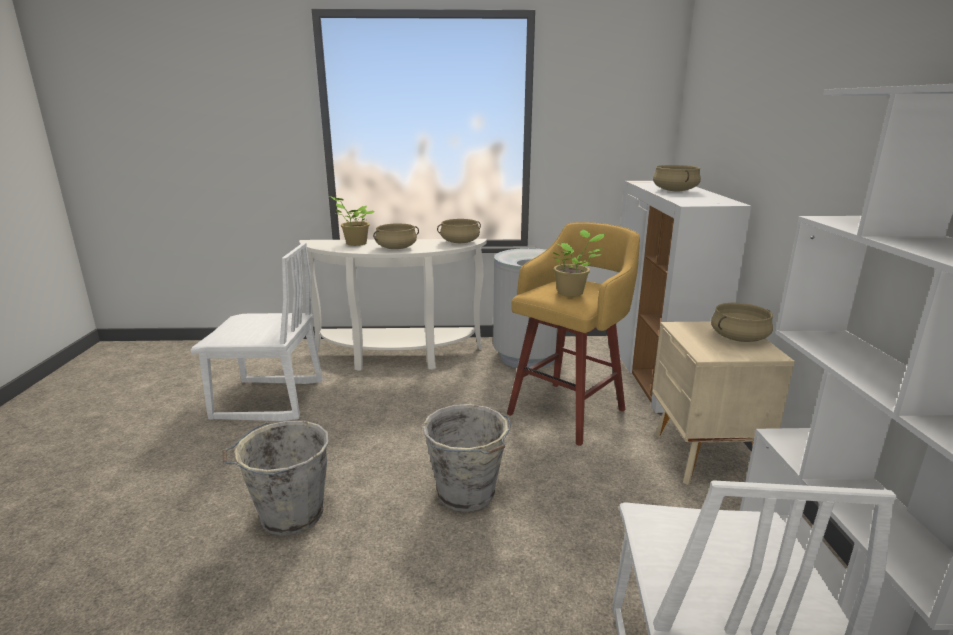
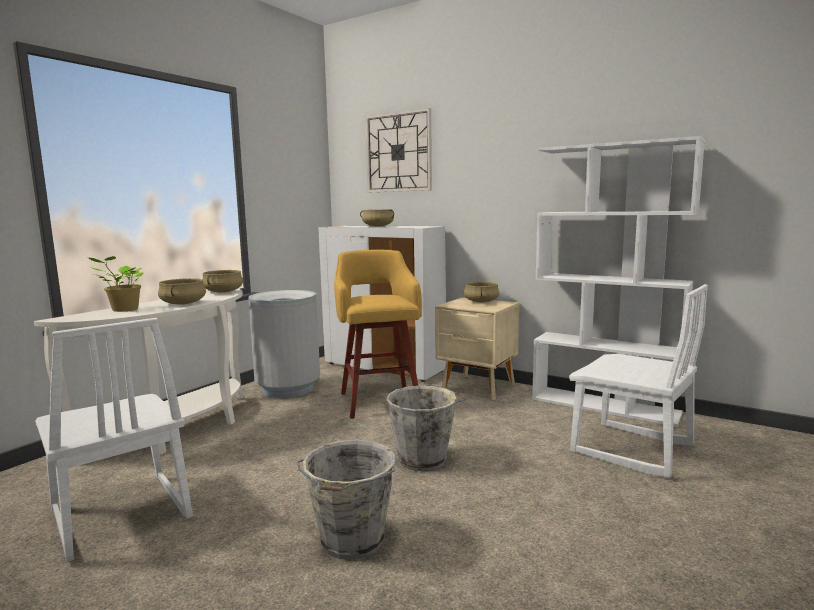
camera: 55 degrees left, 10 degrees down
white chair [190,242,323,421] -> white chair turned 105 degrees clockwise [35,318,193,562]
potted plant [552,230,605,297] -> none
none -> wall clock [365,108,432,192]

